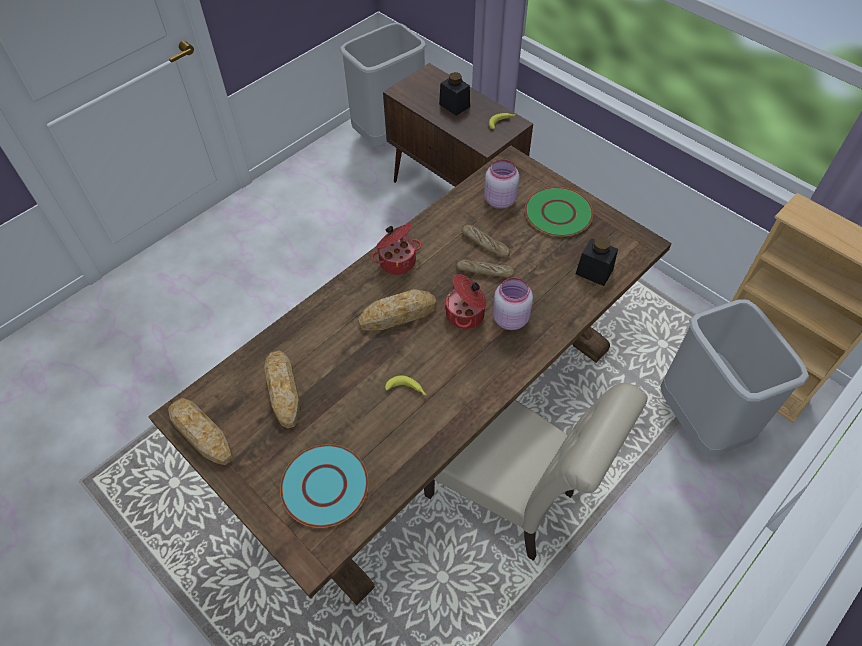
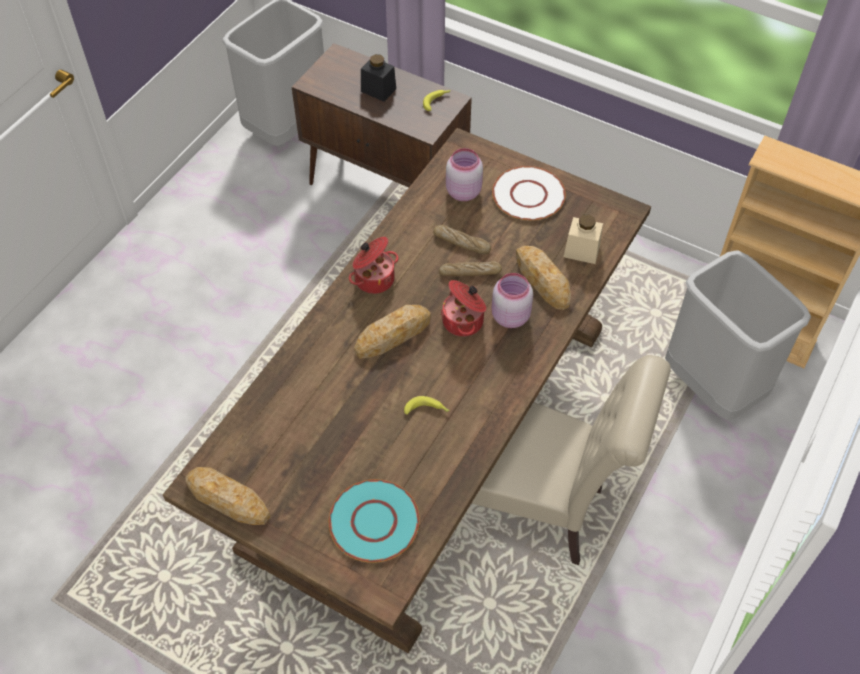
camera: 15 degrees left, 0 degrees up
bread [264,351,301,428] -> bread moved to [516,246,571,310]
green plate [525,187,593,236] -> white plate [492,166,566,220]
black jar [576,237,618,286] -> beige jar [563,214,603,264]

